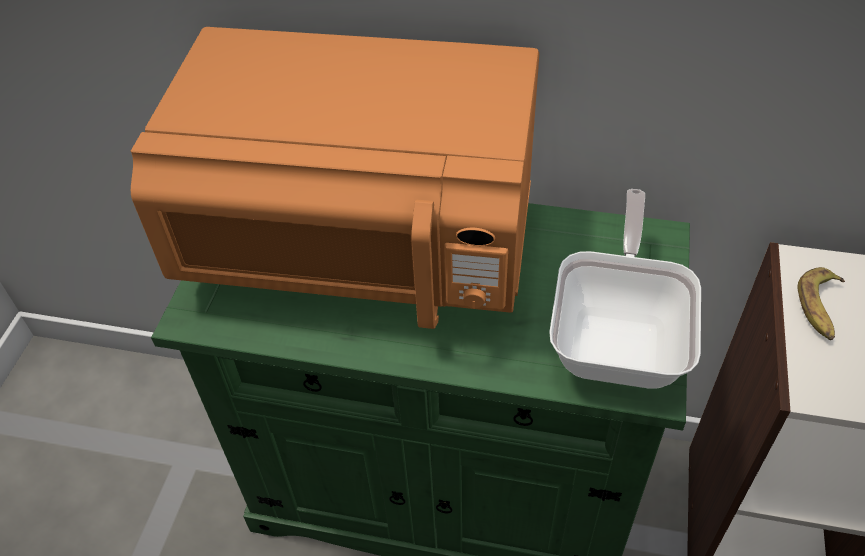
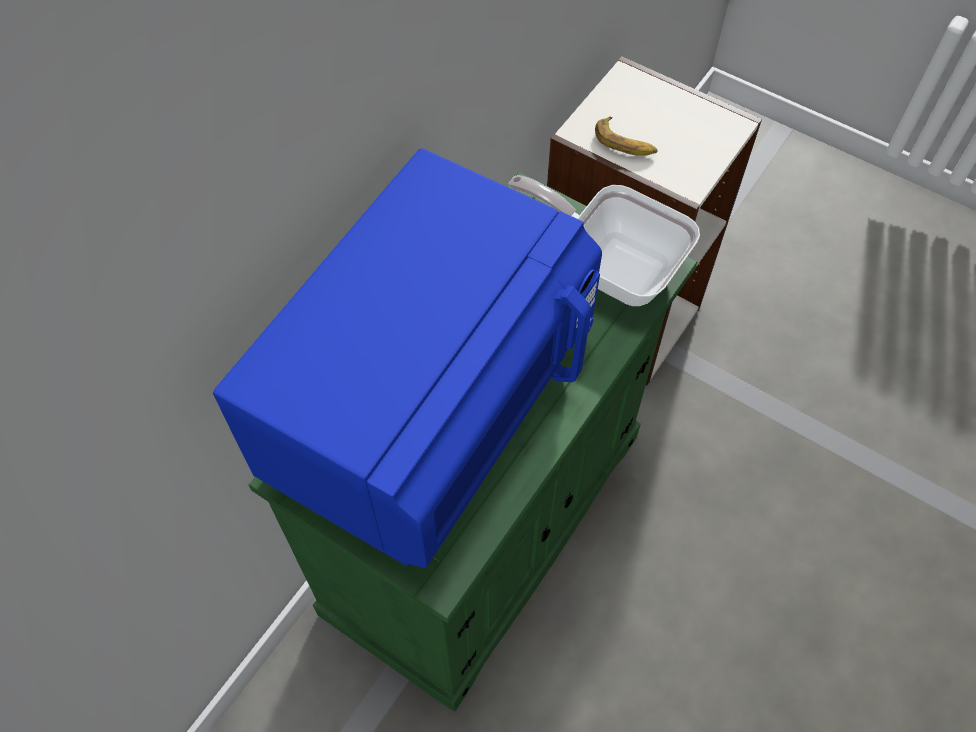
camera: 70 degrees left, 10 degrees up
orange microwave [131,27,539,329] -> blue microwave [213,148,602,568]

